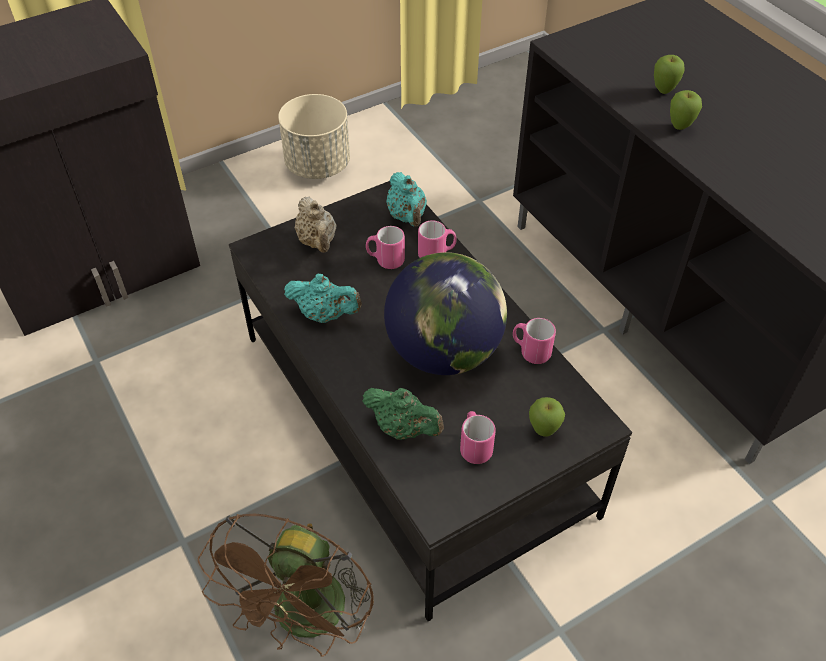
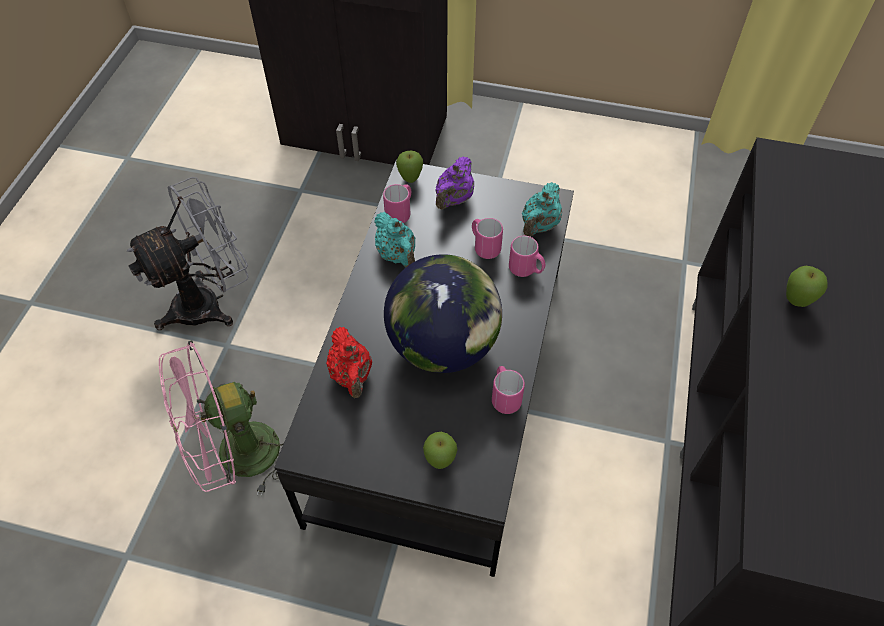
camera: 45 degrees right, 5 degrees up
brown fan [198,513,374,657] -> pink fan [159,340,284,497]
beige planter [278,94,350,179] -> none
beige teapot [295,197,336,253] -> purple teapot [435,156,474,210]
green teapot [362,388,444,440] -> red teapot [326,327,372,398]
pink mug [460,411,496,464] -> pink mug moved to [383,184,411,223]
apple [654,55,685,94] -> apple moved to [396,150,423,183]
none -> grey fan [127,177,249,330]

